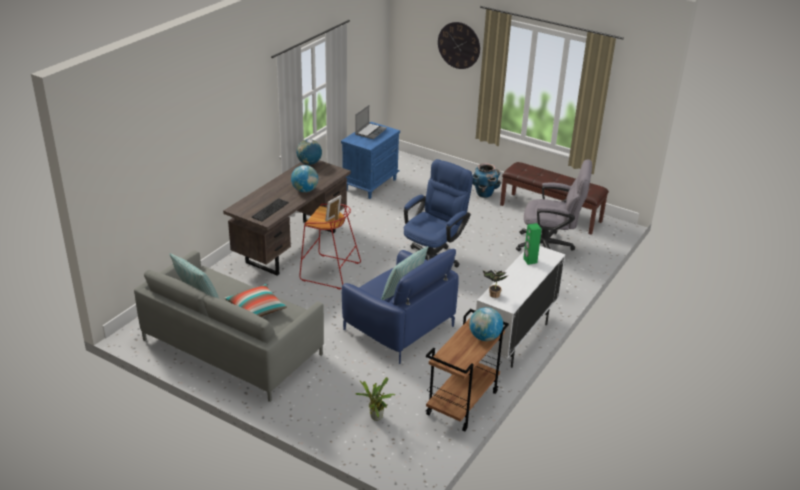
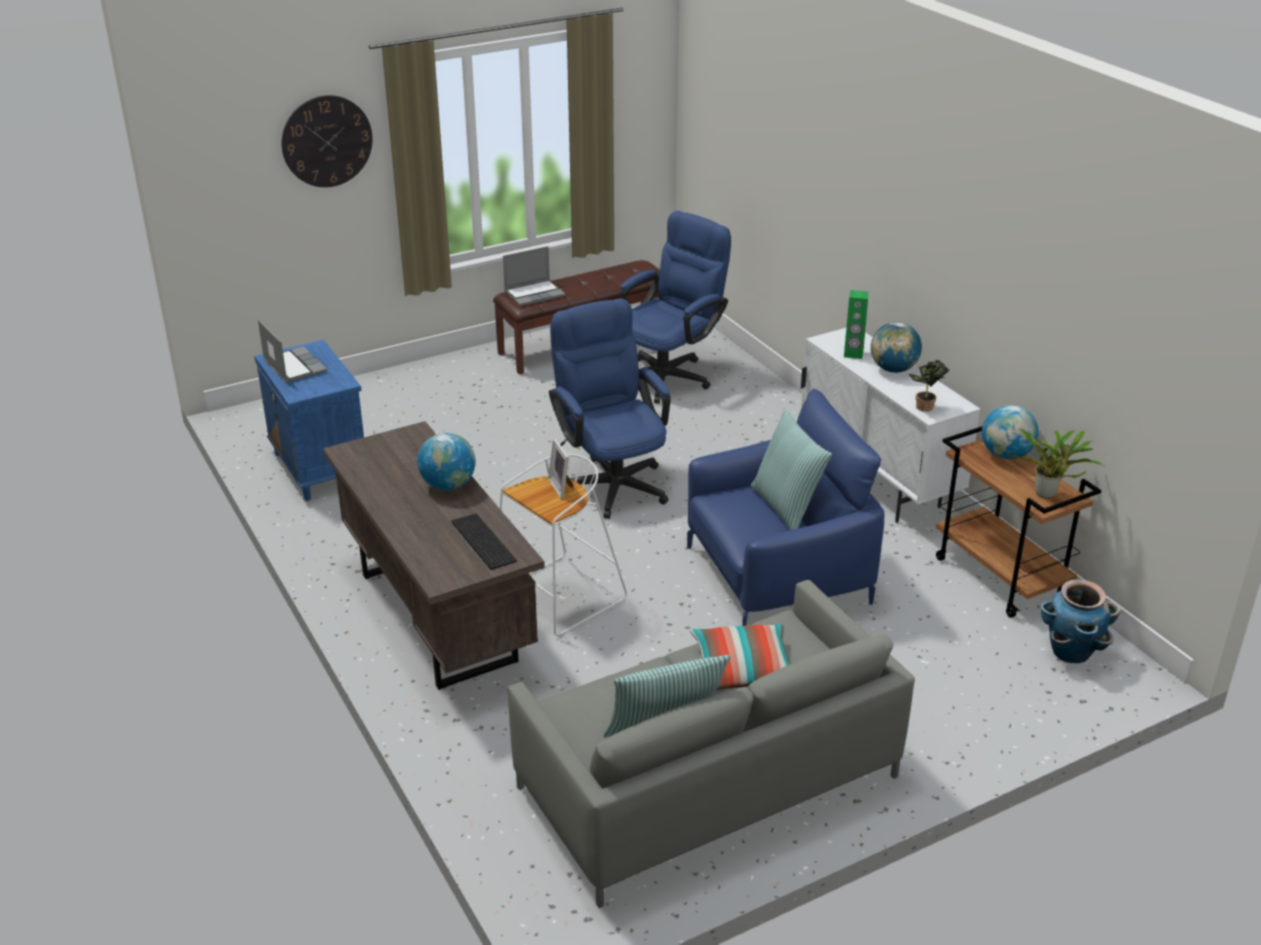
camera: 60 degrees left, 0 degrees up
globe [296,139,322,165] -> globe moved to [871,322,922,373]
red stool [299,204,361,289] -> white stool [500,454,627,636]
potted plant [355,377,395,421] -> potted plant moved to [1010,429,1105,499]
planter [472,163,501,198] -> planter moved to [1041,579,1120,663]
grey office chair [516,159,592,251] -> blue office chair [620,211,731,403]
none -> laptop [503,246,565,306]

